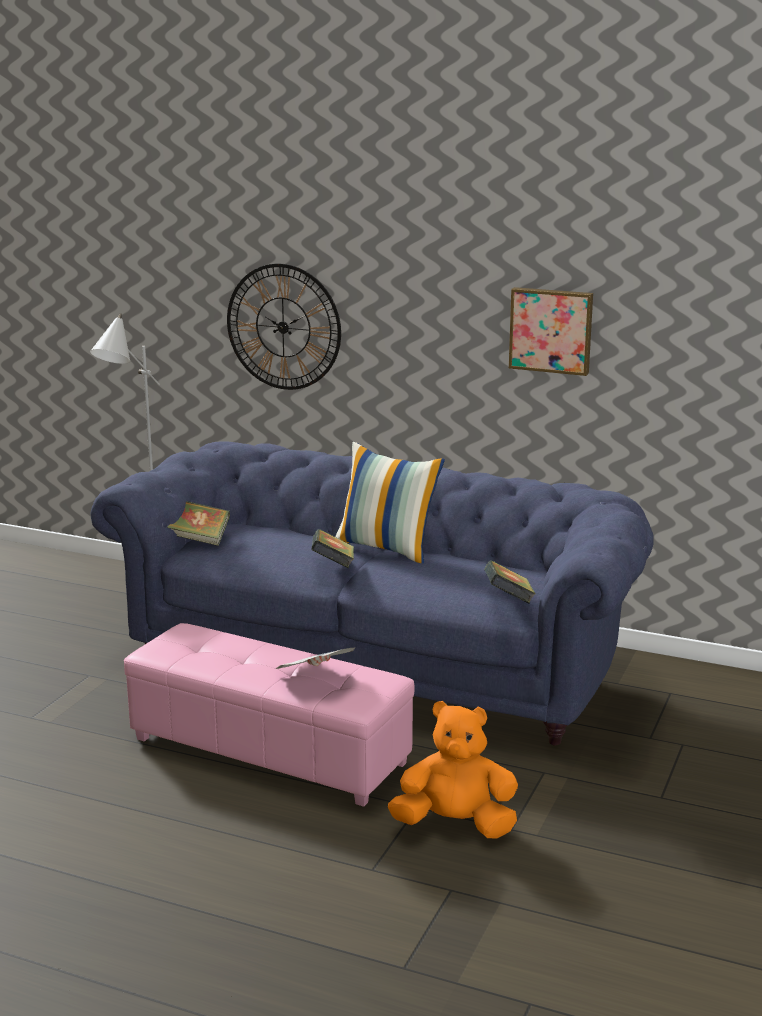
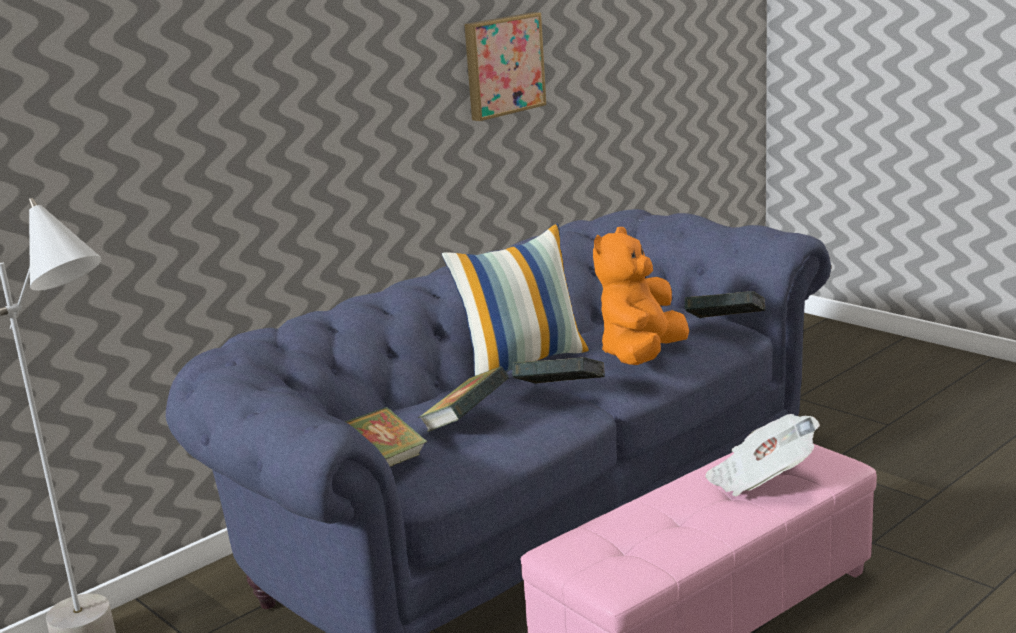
camera: 65 degrees left, 0 degrees up
wall clock [227,264,341,390] -> none
orange plush toy [388,701,518,839] -> orange plush toy moved to [593,227,689,365]
none -> book [418,366,509,432]

